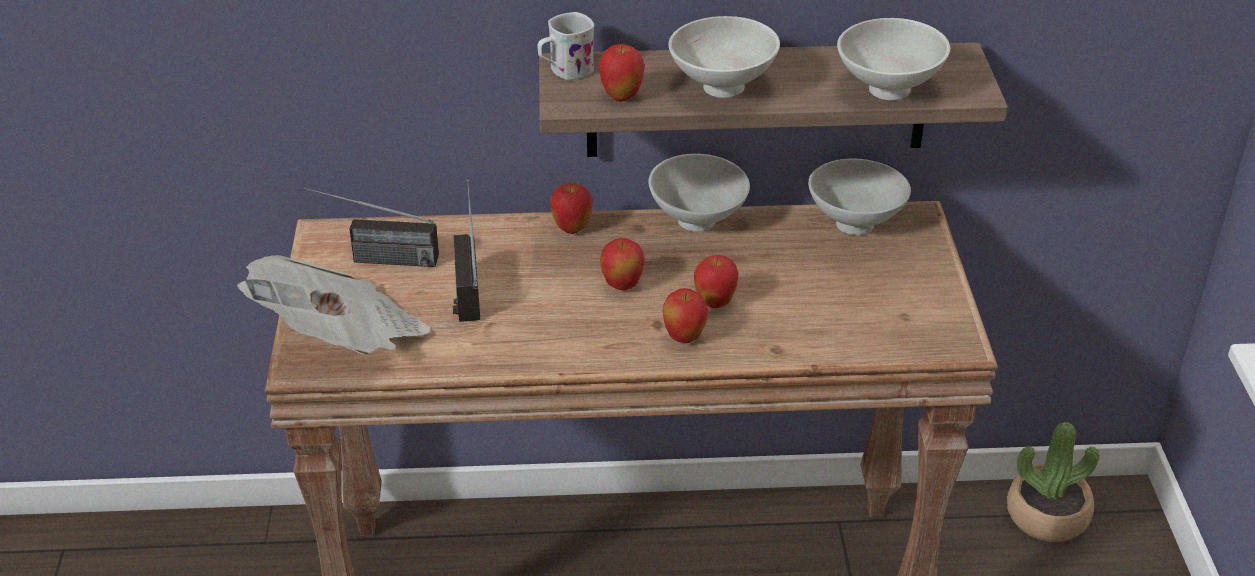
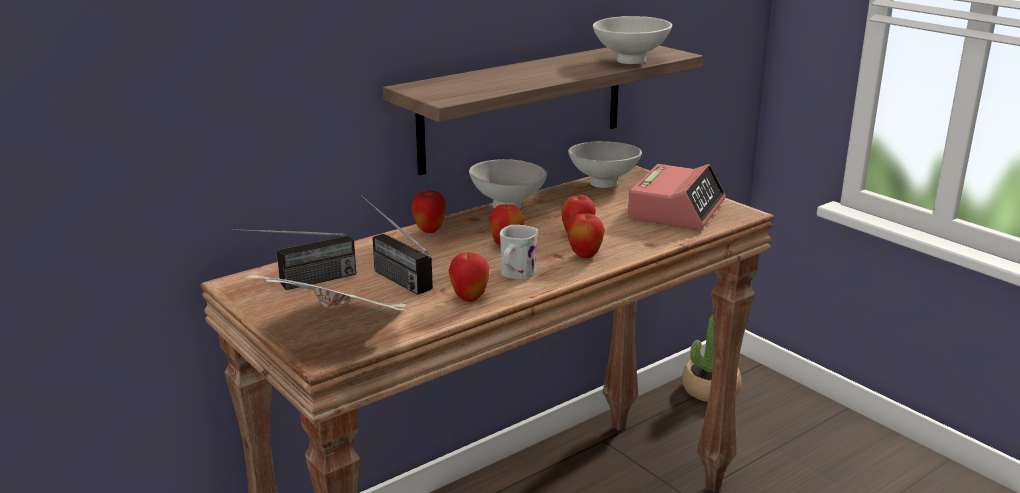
camera: 35 degrees left, 15 degrees down
white mug [538,12,594,80] -> white mug moved to [500,225,538,280]
apple [599,44,645,102] -> apple moved to [449,252,490,302]
white bowl [668,16,780,98] -> none
none -> alarm clock [628,164,726,230]

